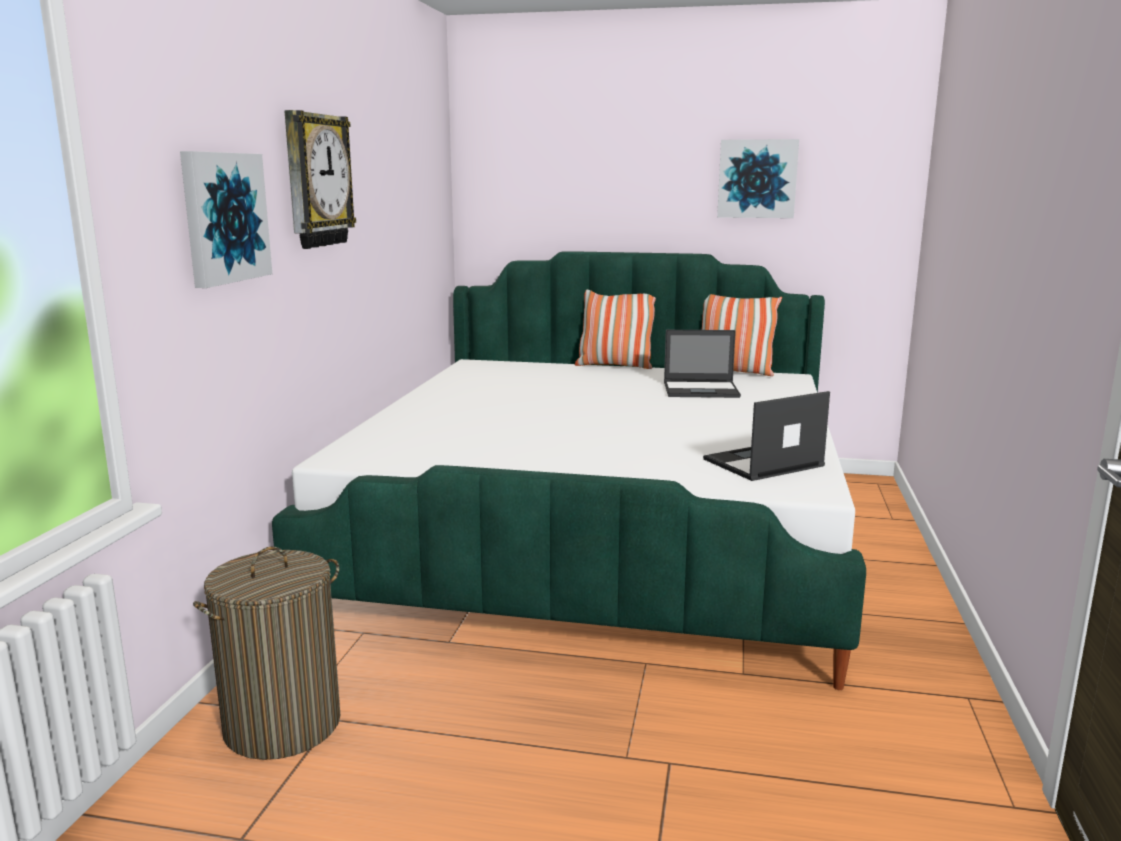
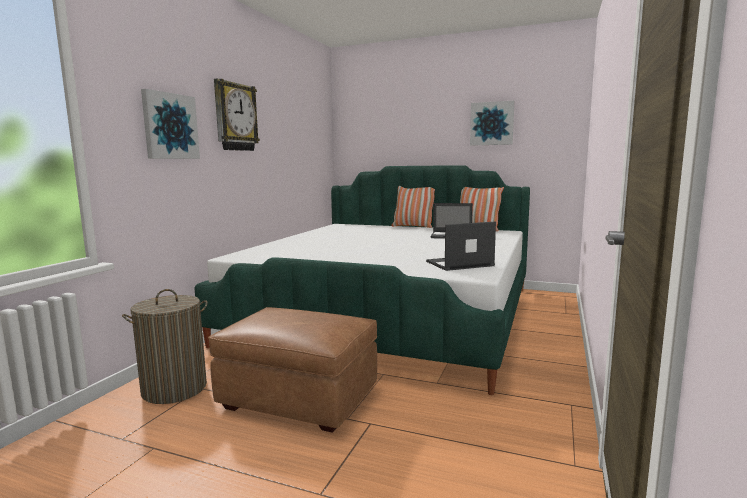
camera: 10 degrees right, 5 degrees down
none -> brown ottoman [208,307,377,433]

